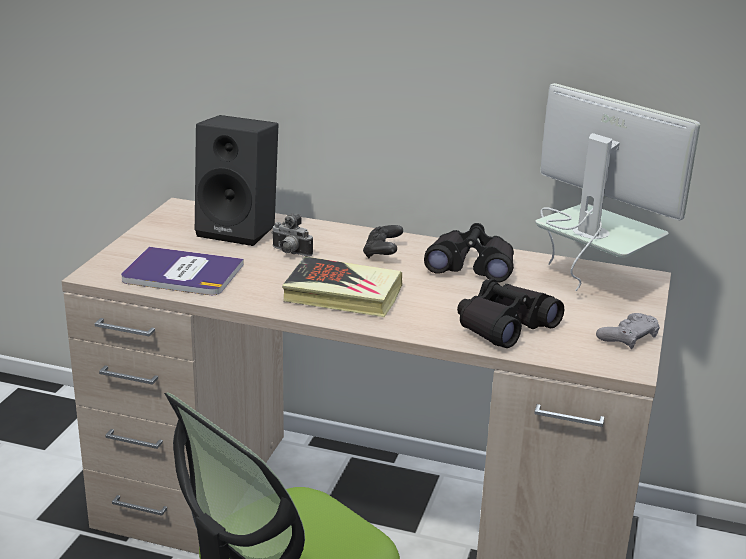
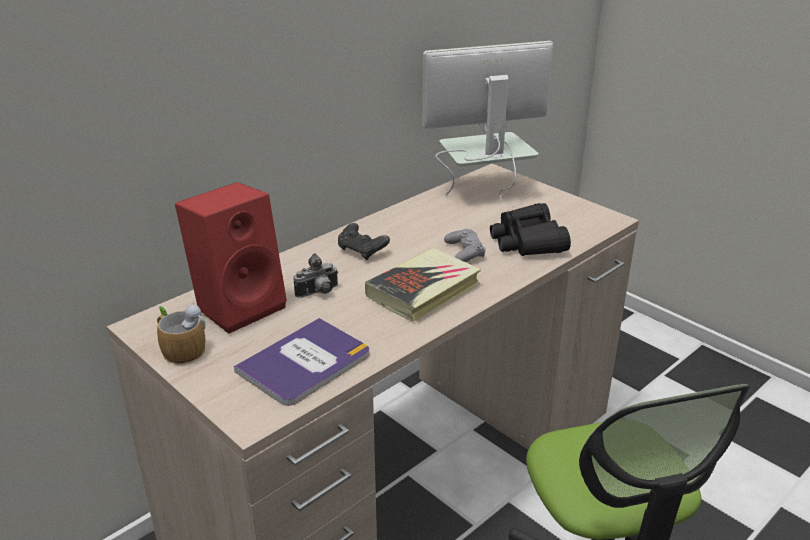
camera: 60 degrees left, 5 degrees up
black speaker [195,115,279,246] -> red speaker [175,182,287,334]
black binoculars [424,223,514,282] -> none
grey game controller [596,313,660,349] -> grey game controller moved to [444,229,486,262]
none -> mug [157,303,205,364]

